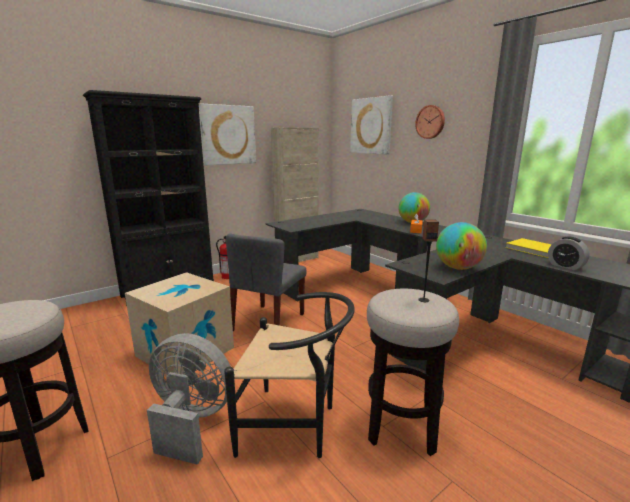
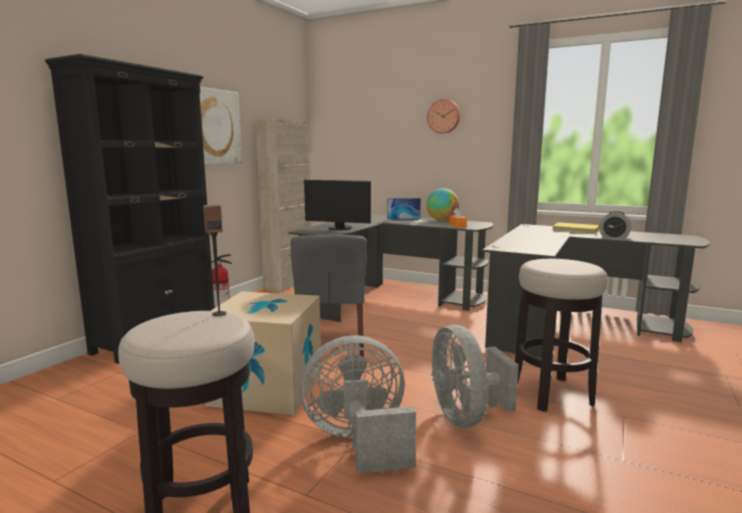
camera: 25 degrees left, 5 degrees down
black chair [224,292,355,458] -> grey fan [431,325,519,428]
picture [350,95,393,155] -> none
speaker [418,219,439,302] -> speaker moved to [203,205,227,316]
globe [436,222,487,270] -> none
none -> monitor [304,180,371,230]
none -> laptop [387,198,423,223]

